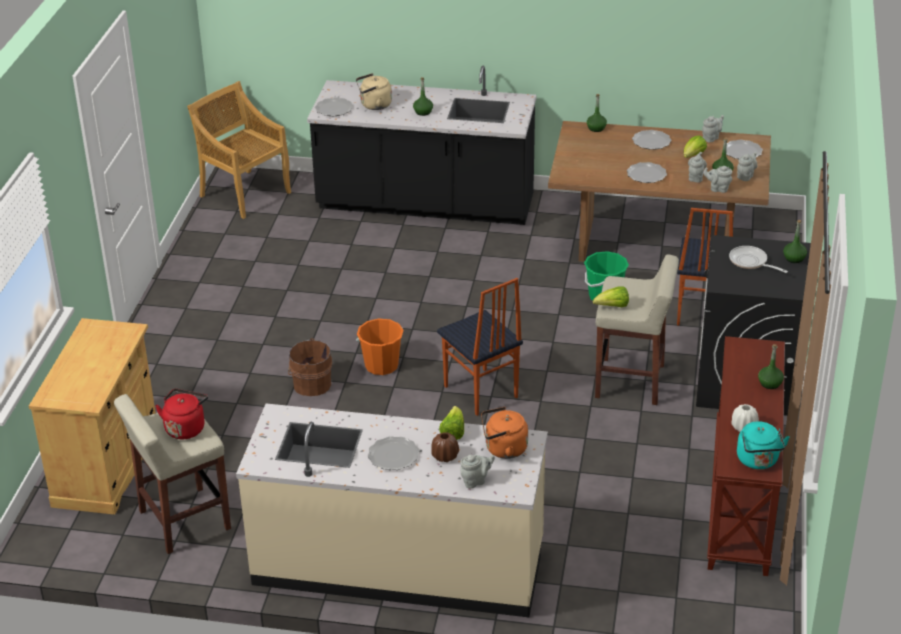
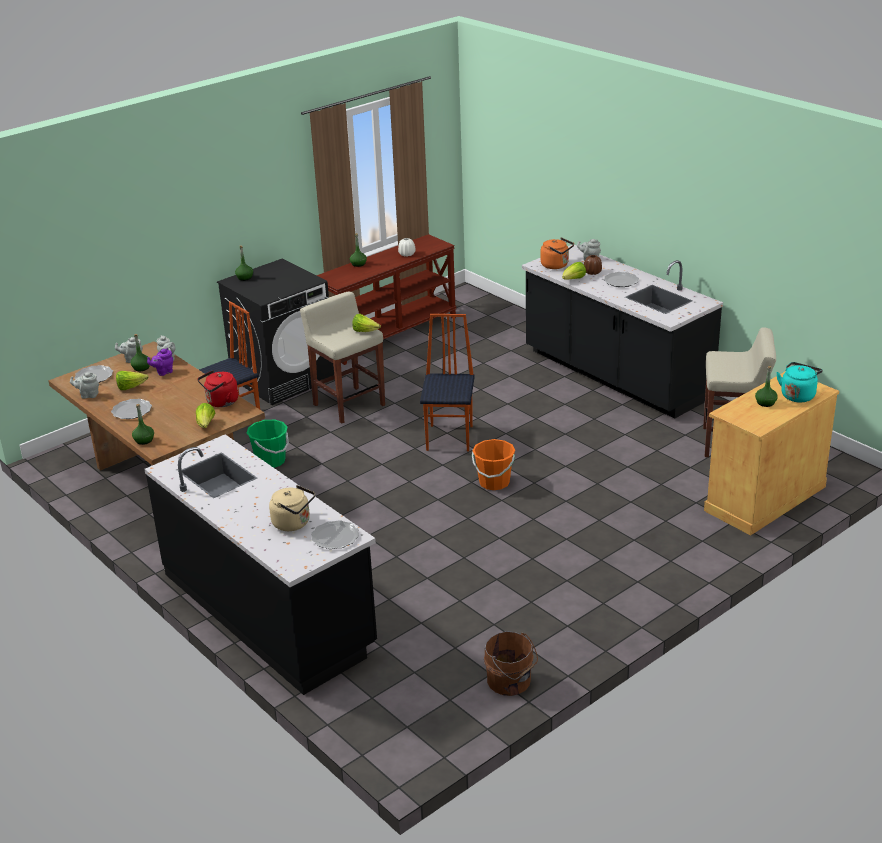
camera: 140 degrees left, 5 degrees down
red kettle [155,389,208,439] -> red kettle moved to [197,370,238,407]
beige chair [187,81,291,219] -> none
beige counter [236,403,547,617] -> black counter [522,245,723,419]
brown bucket [288,338,332,396] -> brown bucket moved to [484,631,538,696]
green bottle [413,77,433,116] -> green bottle moved to [755,366,778,407]
plate [627,162,667,183] -> none
grey teapot [688,152,707,183] -> purple teapot [147,348,173,376]
frying pan [729,246,788,273] -> none
turquoise kettle [737,421,790,469] -> turquoise kettle moved to [776,362,823,403]
none -> lettuce [196,403,215,428]

